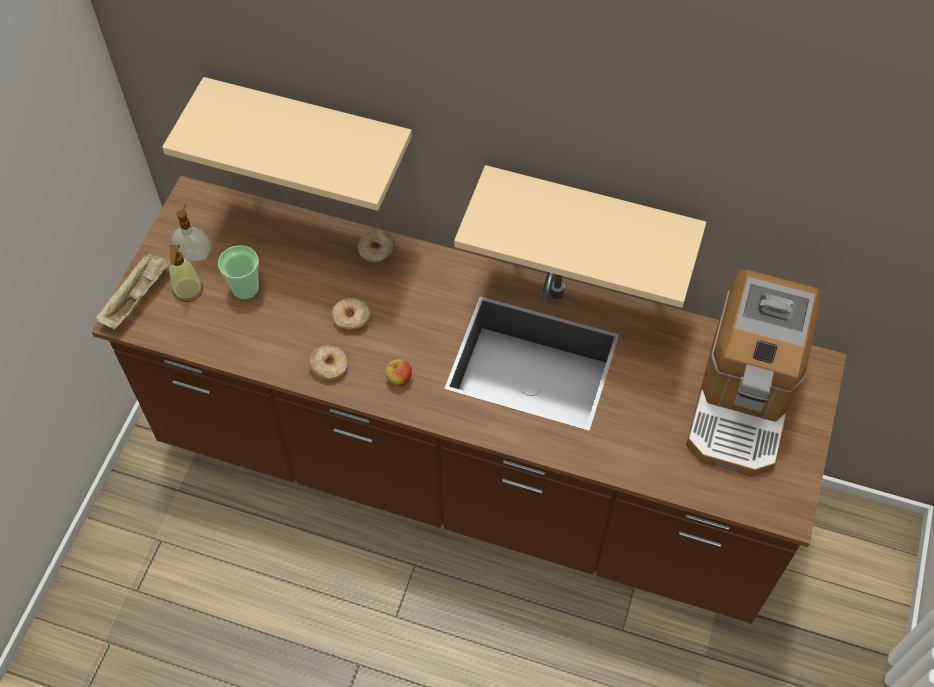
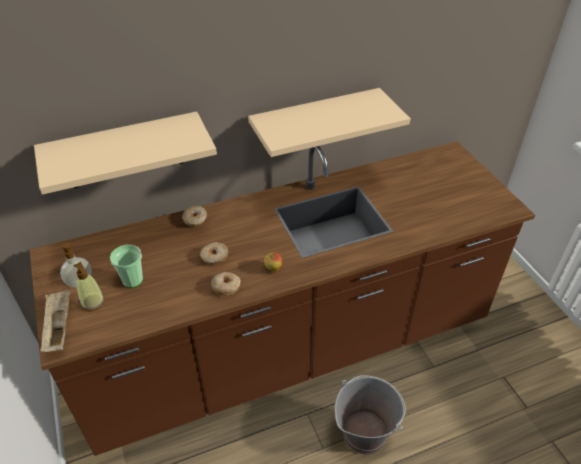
camera: 40 degrees left, 15 degrees down
coffee machine [686,270,822,477] -> none
none -> grey bucket [335,375,406,455]

